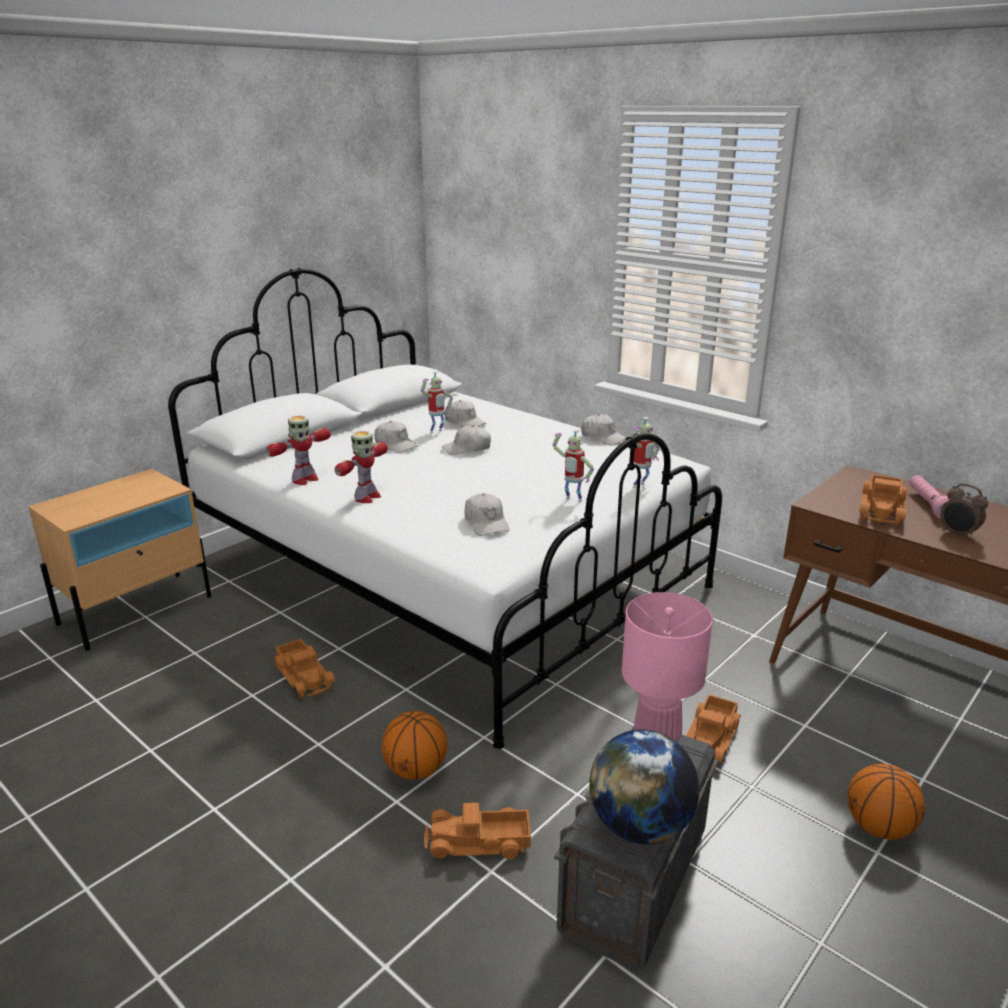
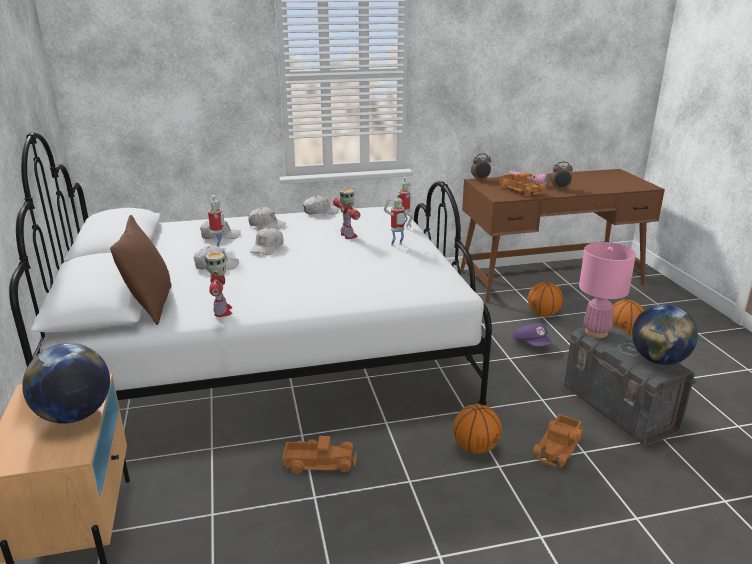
camera: 55 degrees left, 0 degrees up
toy robot [335,431,388,503] -> toy robot moved to [333,189,360,239]
white cap [464,493,509,536] -> white cap moved to [248,207,286,229]
toy truck [686,695,741,766] -> purple cap [513,323,552,346]
none -> globe [22,343,110,424]
none -> brown pillow [110,215,172,325]
none -> alarm clock [471,153,491,181]
none -> basketball [528,282,563,317]

